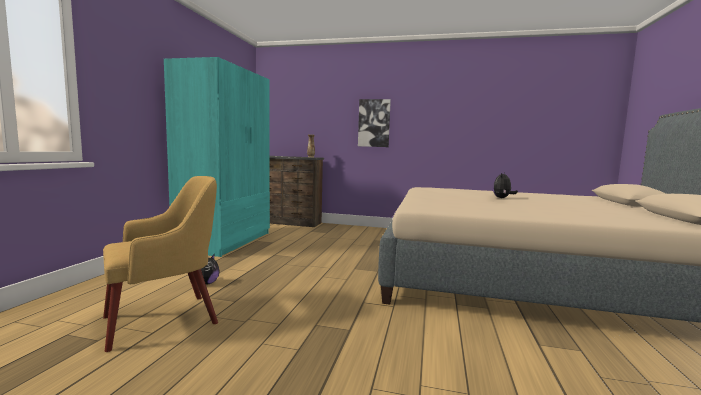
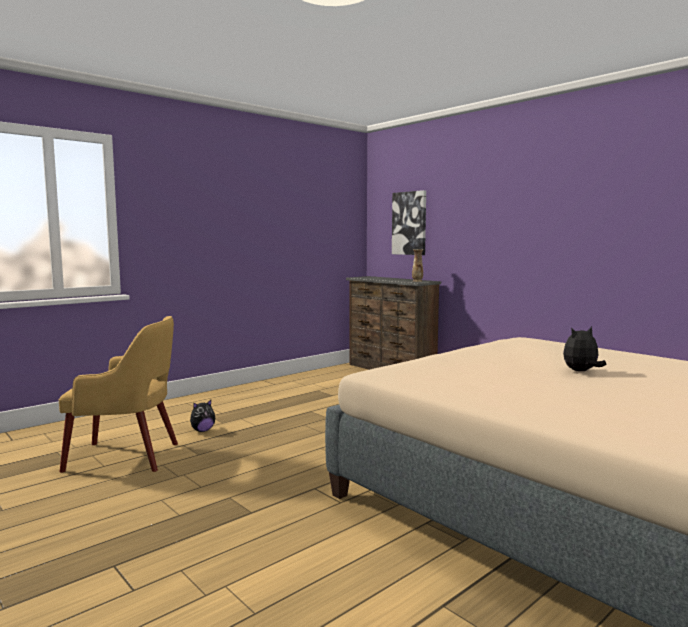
camera: 35 degrees right, 0 degrees up
turquoise wardrobe [164,57,270,257] -> none
picture [358,99,391,147] -> picture moved to [392,190,426,255]

